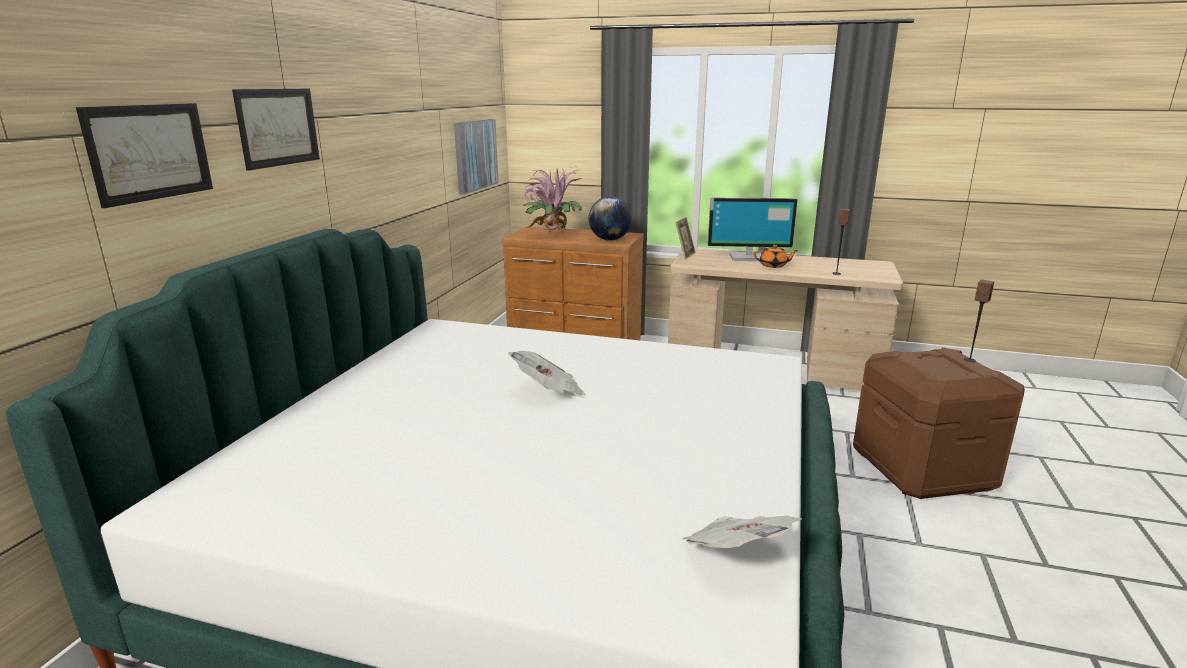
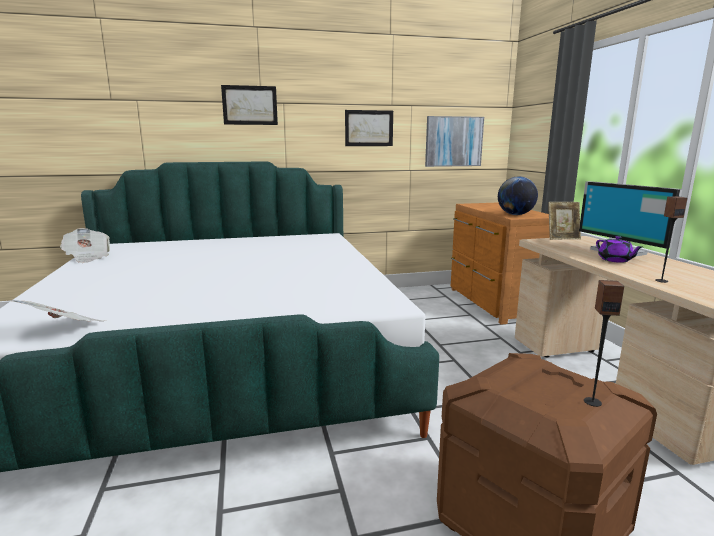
camera: 60 degrees right, 5 degrees down
picture [76,103,213,208] -> picture moved to [345,110,393,146]
newspaper [508,351,586,395] -> newspaper moved to [60,228,110,263]
potted plant [524,167,582,234] -> none
orange teapot [754,245,798,268] -> purple teapot [596,236,642,263]

